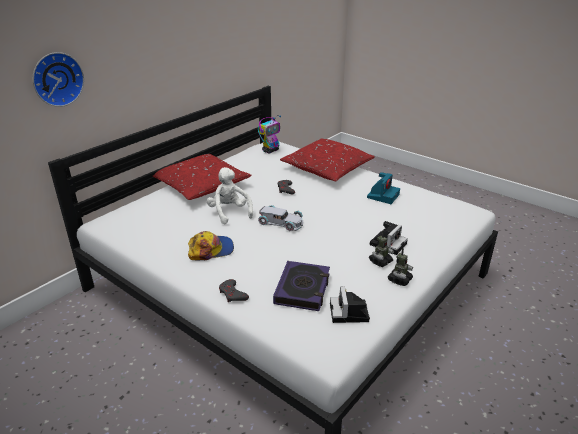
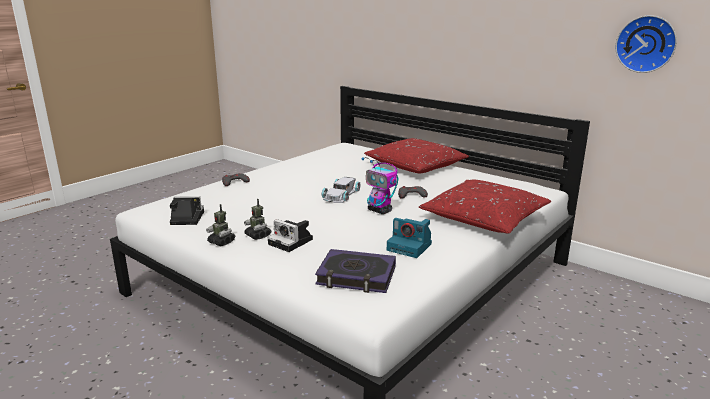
camera: 90 degrees right, 10 degrees down
wall clock [33,52,84,107] -> wall clock moved to [616,15,677,73]
cap [188,231,234,260] -> none
white plush toy [207,167,253,224] -> none
toy robot [258,115,281,153] -> toy robot moved to [361,157,398,214]
book [273,261,330,311] -> book moved to [315,249,396,293]

